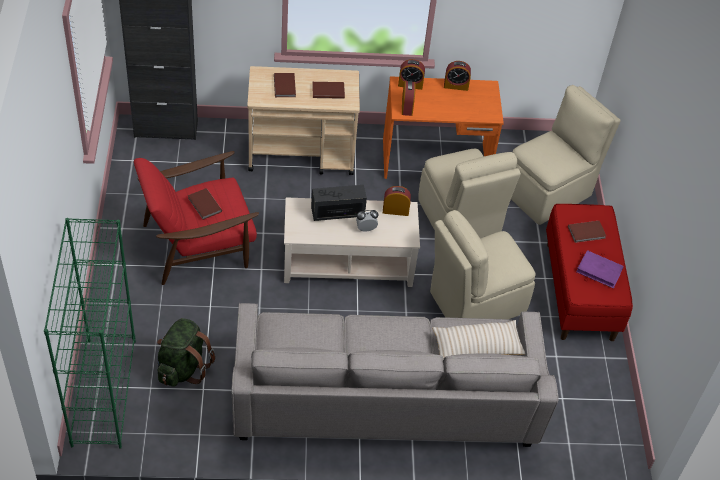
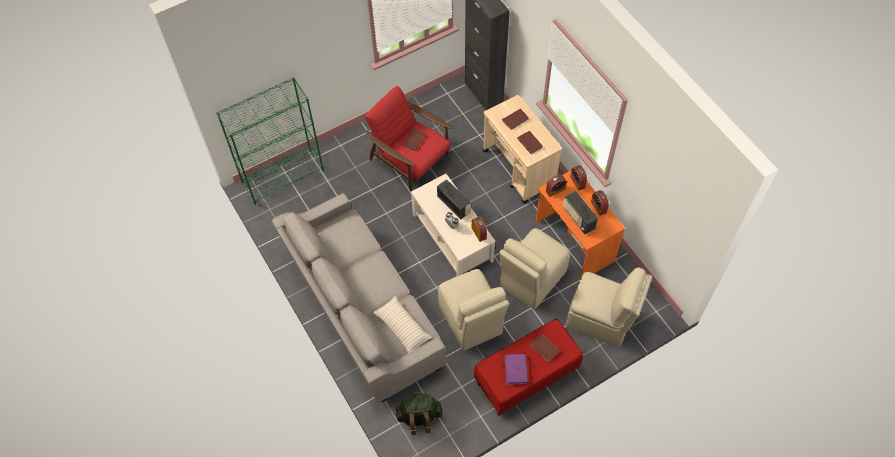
camera: 65 degrees right, 10 degrees up
green backpack [157,318,215,387] -> green backpack moved to [394,392,443,435]
beige chair [430,210,536,319] -> beige chair turned 150 degrees counterclockwise [438,269,509,351]
none -> radio [563,191,598,234]

